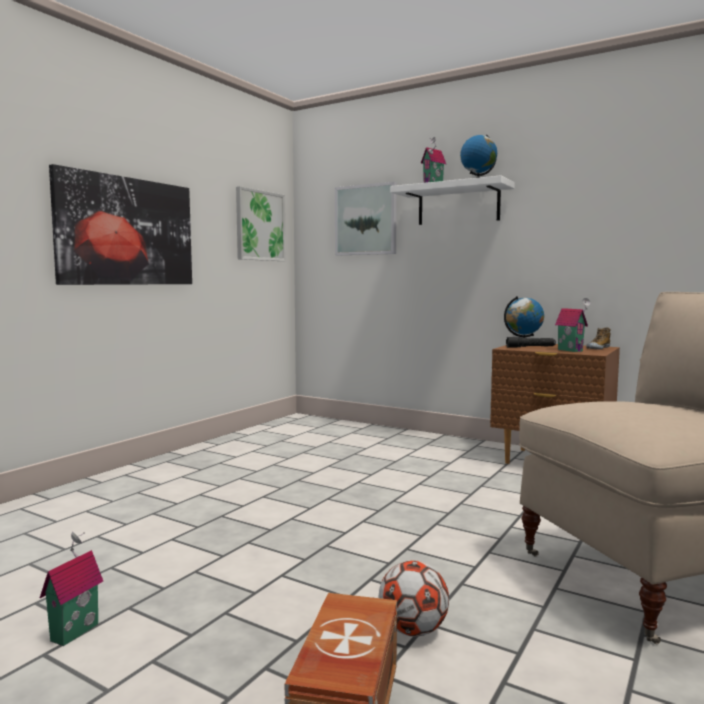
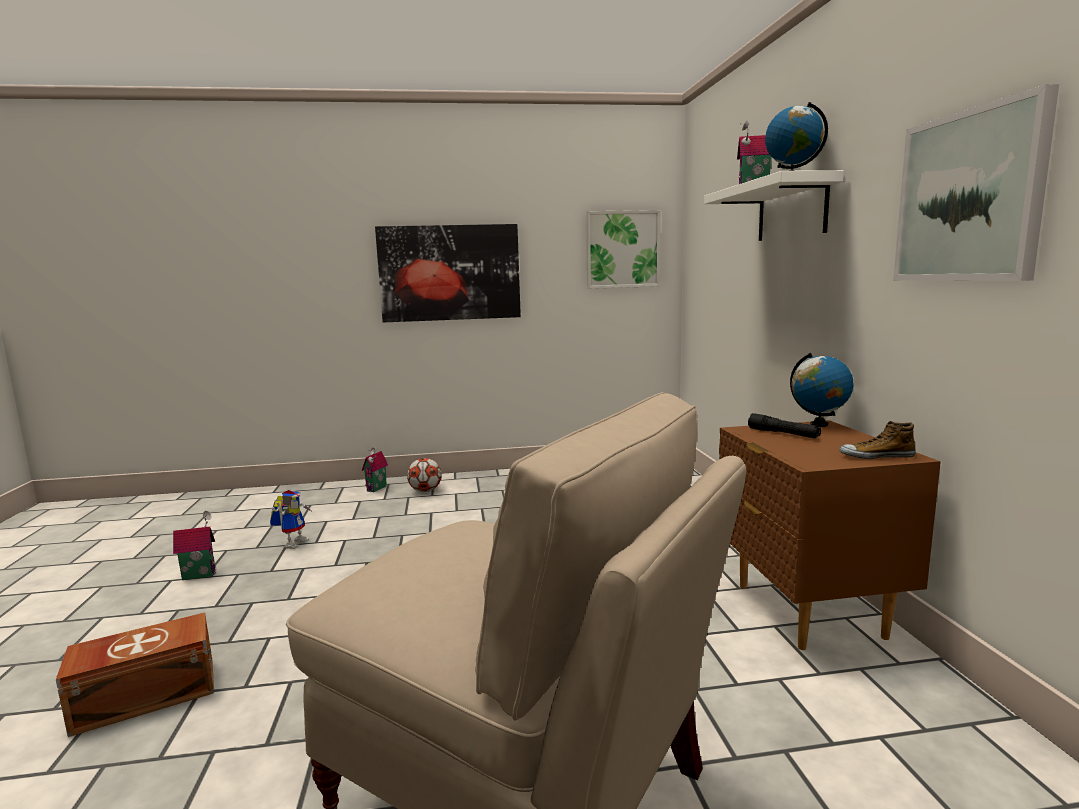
camera: 50 degrees right, 5 degrees up
picture [335,182,397,255] -> picture moved to [893,84,1059,281]
football [379,560,449,636] -> football moved to [407,458,442,492]
toy house [555,298,591,352] -> toy house moved to [362,447,388,492]
none -> toy robot [270,490,311,549]

